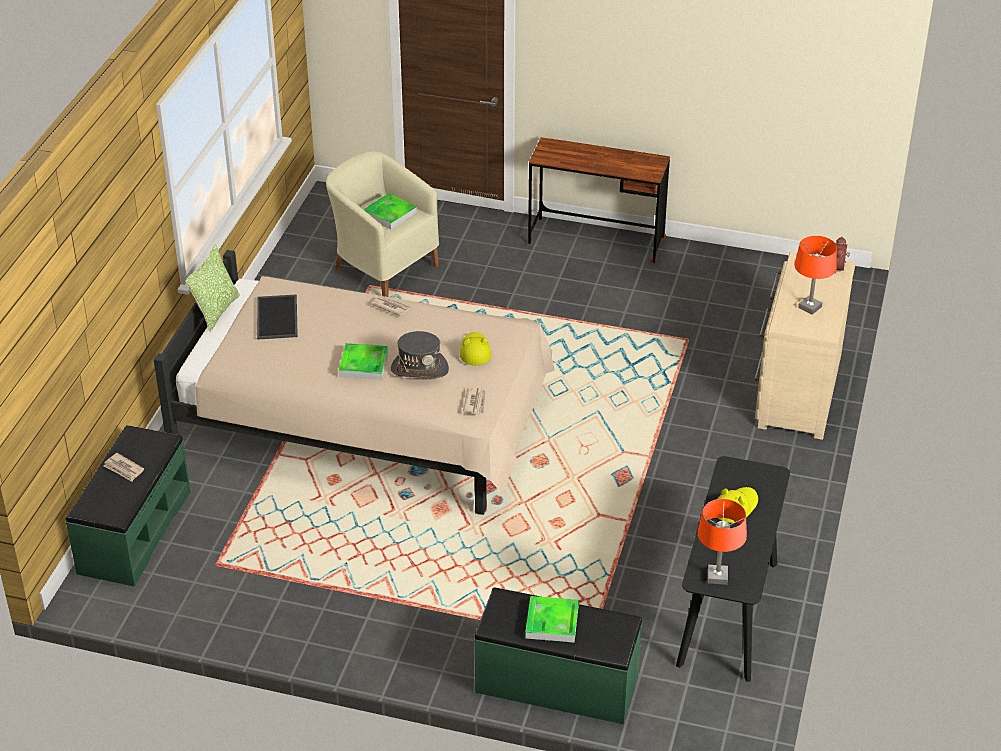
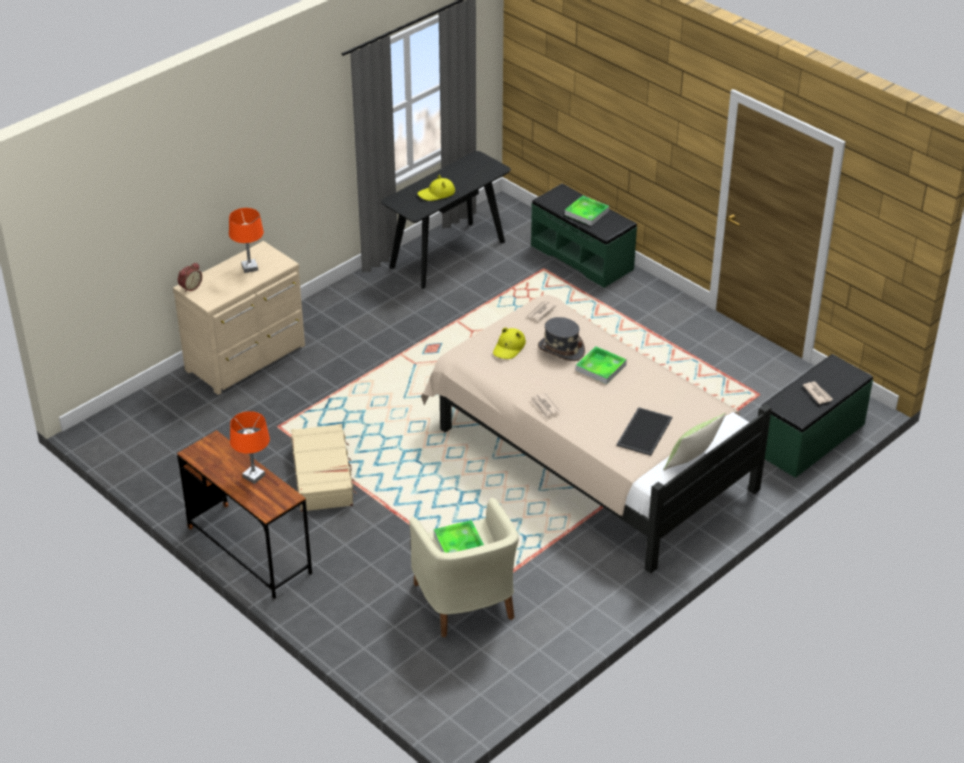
camera: 150 degrees left, 0 degrees up
orange table lamp [697,499,747,585] -> orange table lamp moved to [230,411,270,484]
none -> beige suitcase [291,424,357,512]

